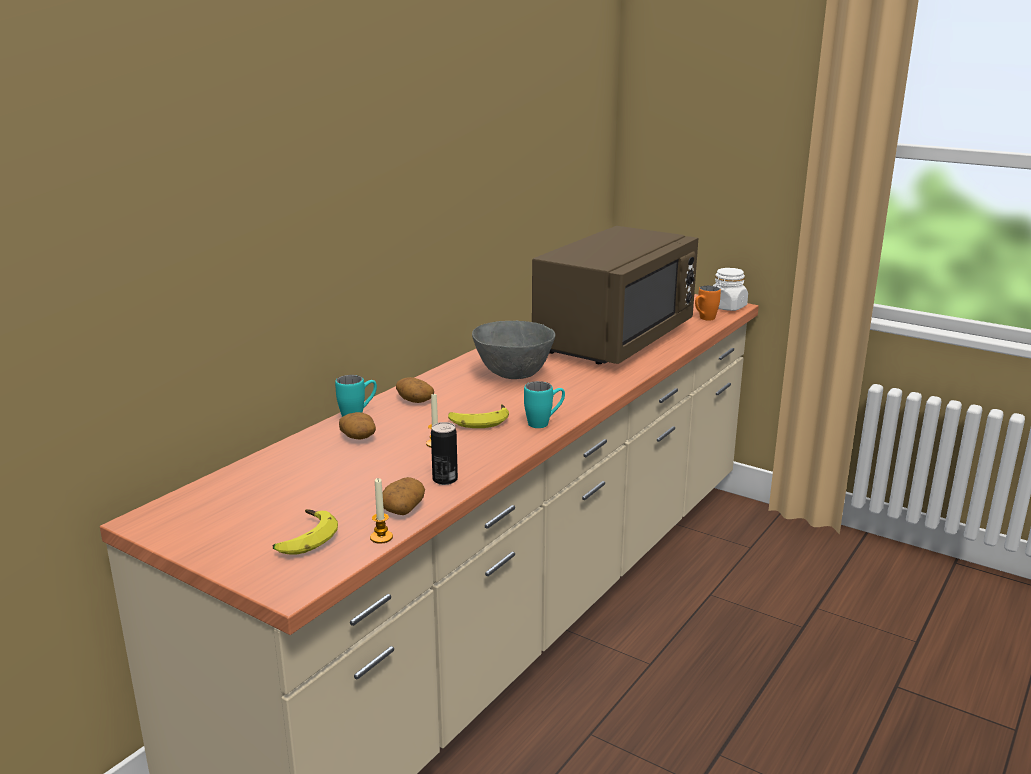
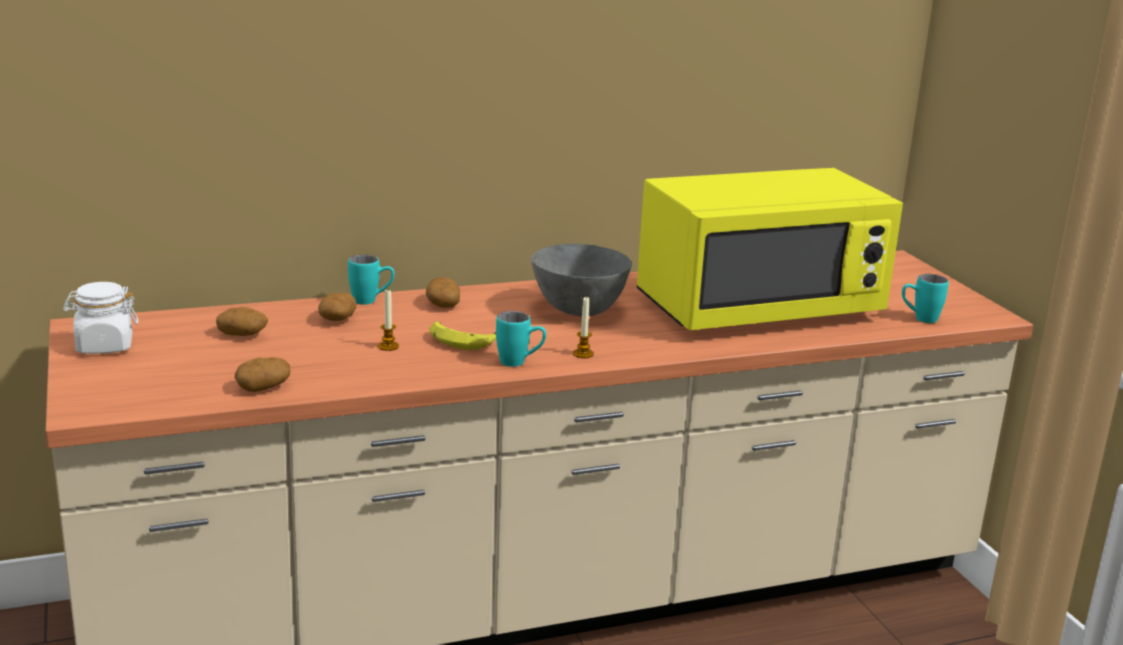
camera: 35 degrees right, 0 degrees up
banana [273,509,338,555] -> none
candle [370,478,393,544] -> candle moved to [573,296,594,358]
can [431,422,458,485] -> none
brown microwave [532,226,698,364] -> yellow microwave [637,168,903,330]
orange mug [695,286,721,320] -> turquoise mug [902,274,949,323]
white jar [713,268,748,311] -> white jar moved to [63,282,138,354]
none -> potato [216,307,268,336]

